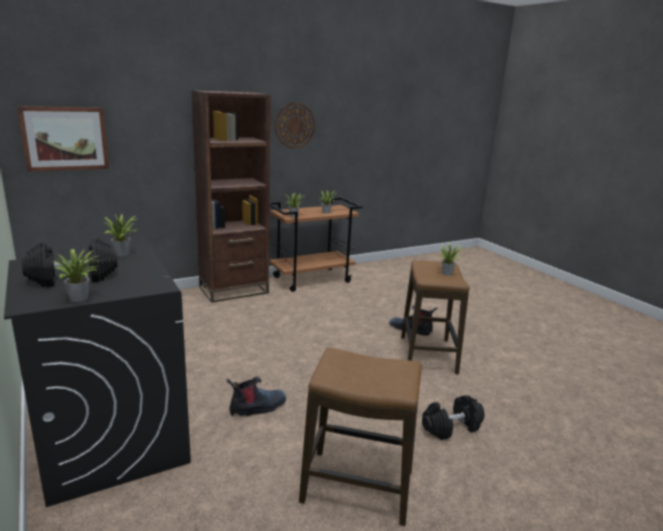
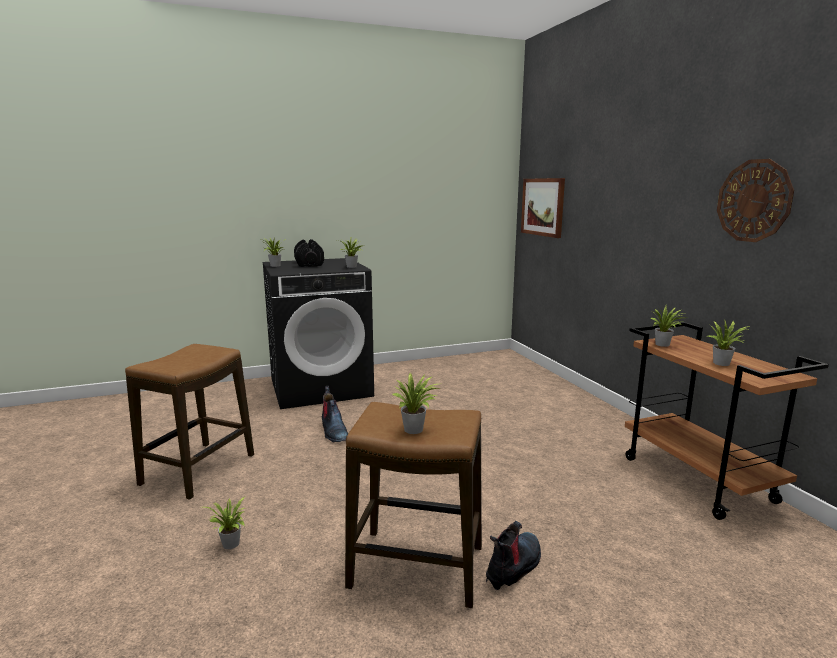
camera: 100 degrees right, 5 degrees down
brown bookcase [191,90,270,303] -> none
black dumbbell [422,395,484,440] -> potted plant [205,496,246,549]

